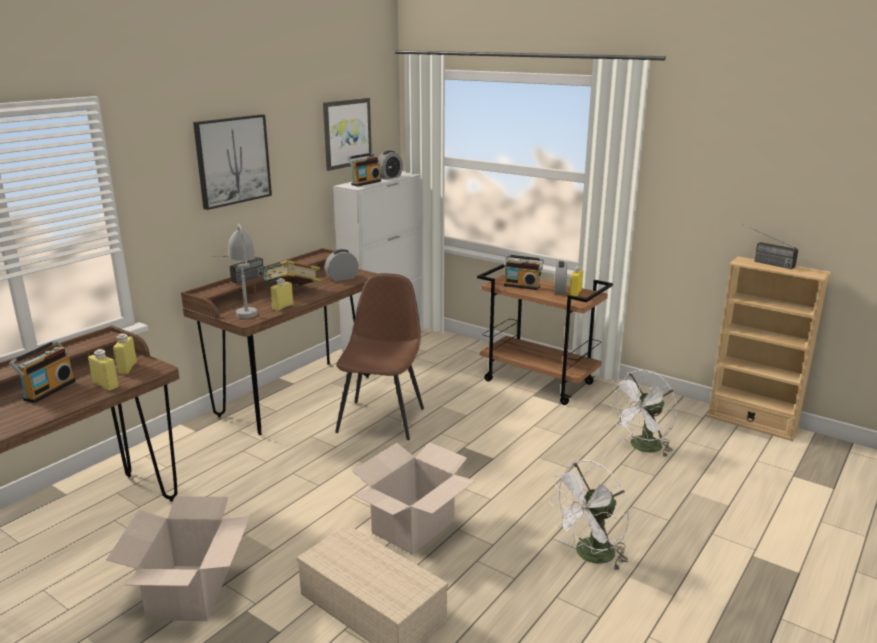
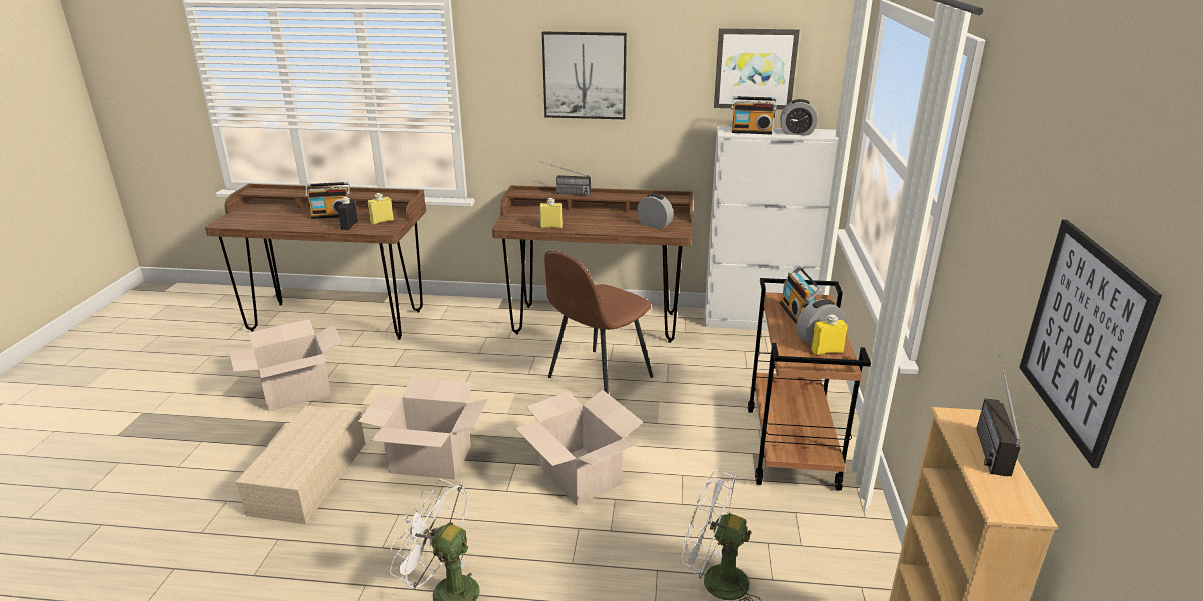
camera: 60 degrees right, 5 degrees up
yellow bottle [88,349,118,391] -> black bottle [338,197,358,230]
grey table lamp [228,223,257,318] -> none
book [263,260,320,287] -> none
brown chair [335,273,424,440] -> brown chair turned 150 degrees clockwise [544,250,653,394]
none -> cardboard box [515,390,644,505]
none -> picture [1019,220,1162,468]

